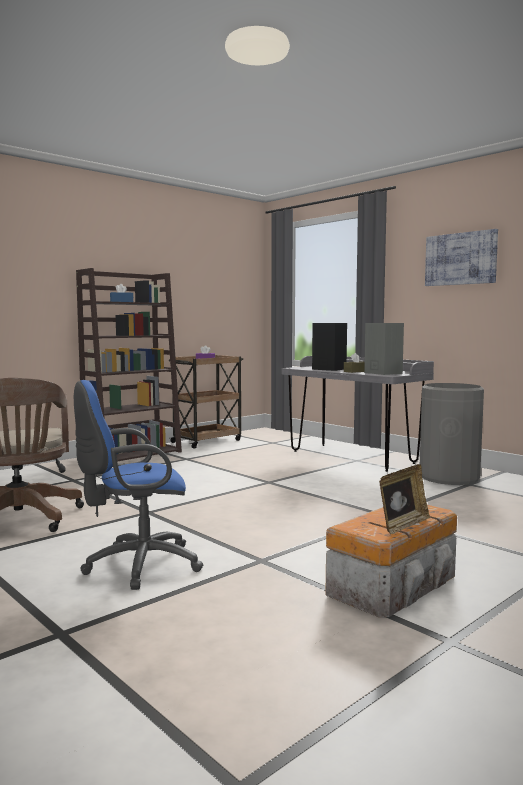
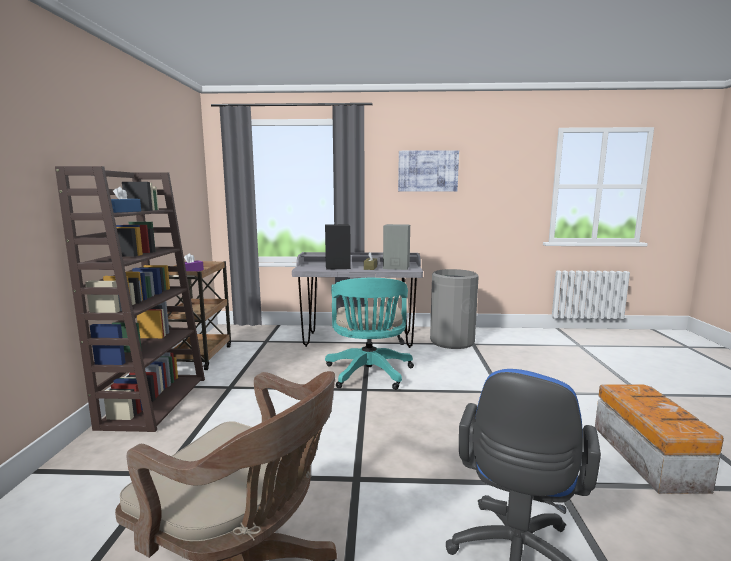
camera: 45 degrees left, 5 degrees up
picture frame [379,464,430,534] -> none
none -> turquoise office chair [325,278,414,390]

